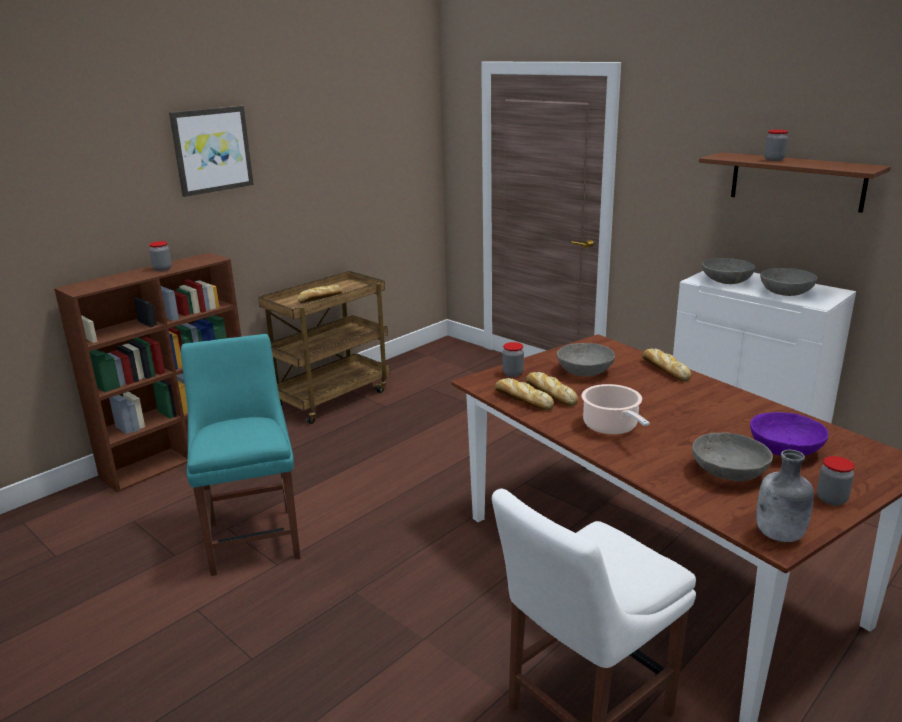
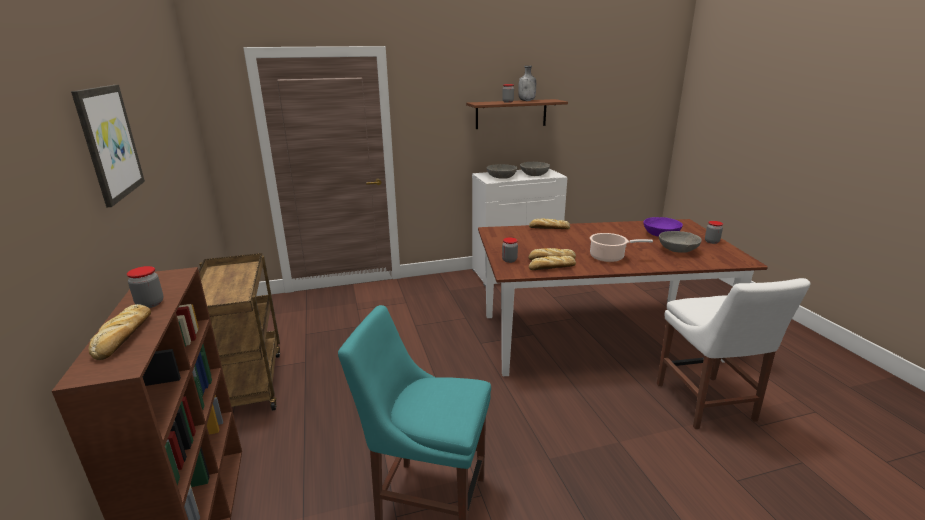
camera: 60 degrees left, 0 degrees up
bread [298,285,343,303] -> bread moved to [89,304,151,360]
grey bowl [557,343,615,377] -> none
grey bottle [756,450,814,542] -> grey bottle moved to [518,66,536,101]

